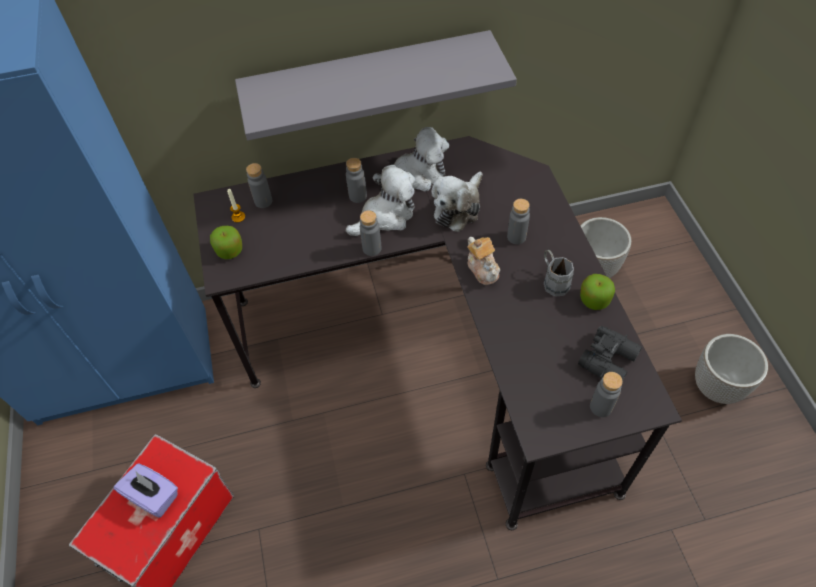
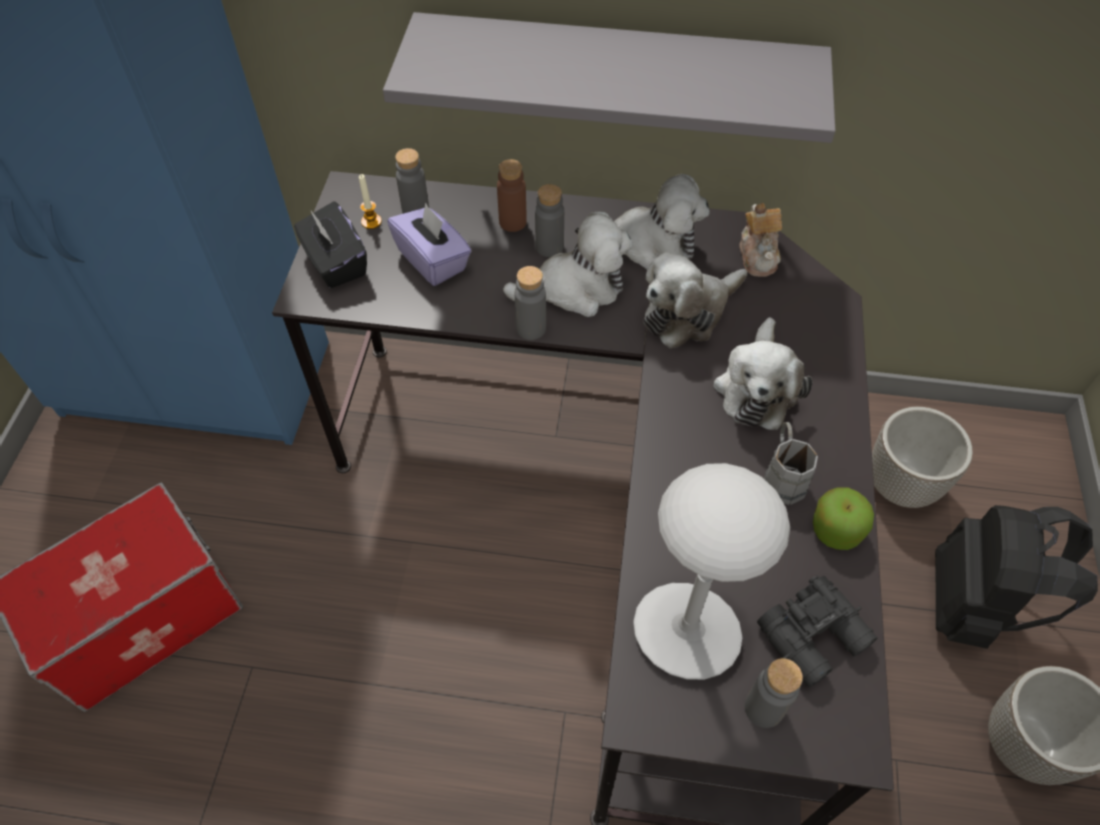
camera: 20 degrees right, 0 degrees up
purple tissue box [114,464,178,518] -> purple tissue box moved to [387,202,471,286]
apple [210,226,242,259] -> black tissue box [294,201,367,288]
teapot [467,237,500,285] -> teapot moved to [739,203,782,277]
grey bottle [507,199,530,245] -> plush toy [713,317,813,430]
none -> brown bottle [497,159,527,232]
none -> grey table lamp [633,463,790,680]
none -> black backpack [935,505,1098,649]

